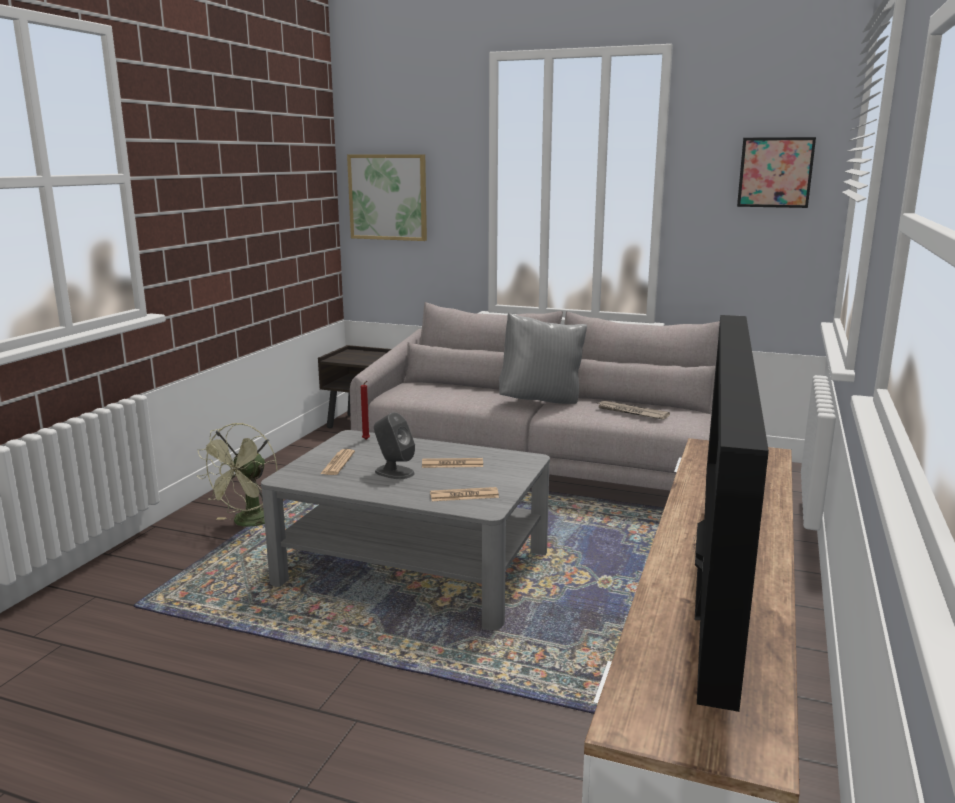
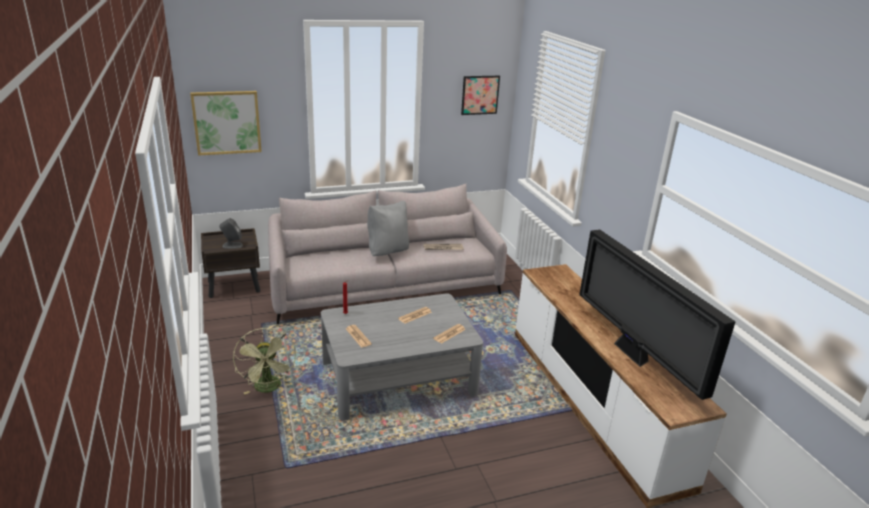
camera: 40 degrees left, 10 degrees up
grey speaker [374,412,415,479] -> grey speaker moved to [219,218,243,249]

